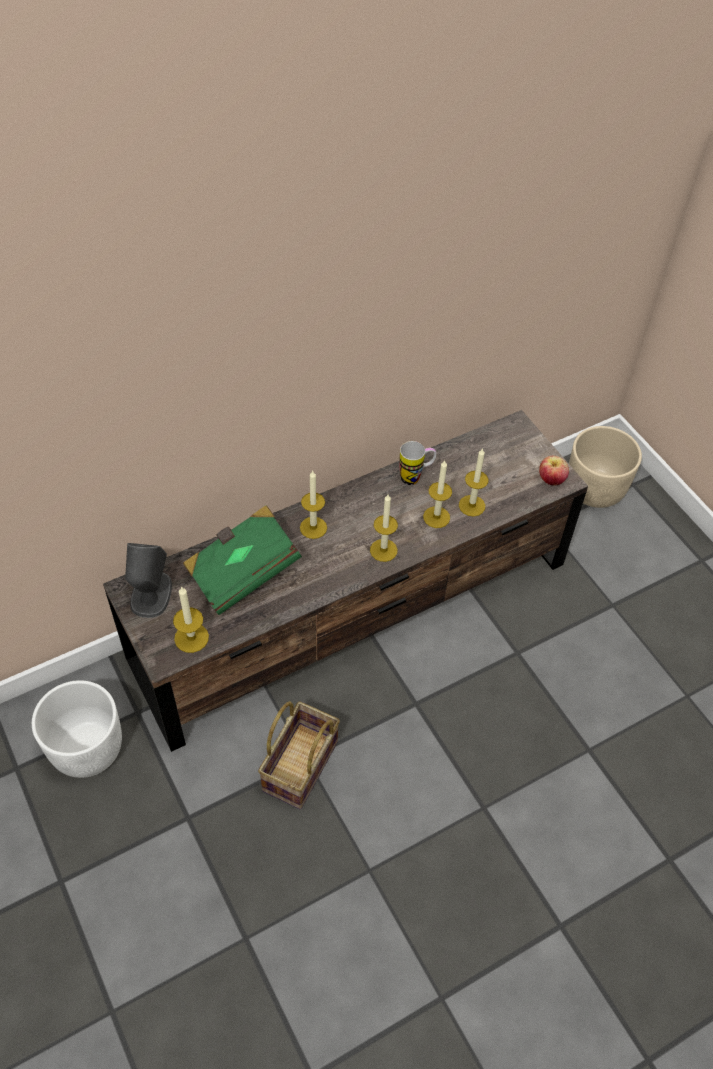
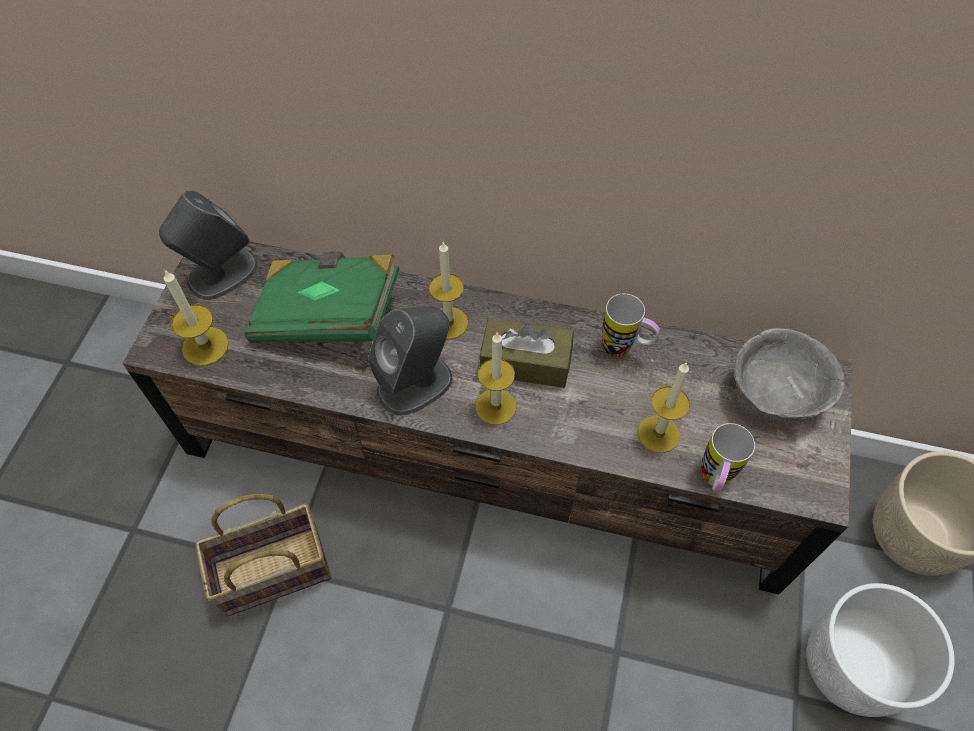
camera: 45 degrees right, 5 degrees up
white planter [32,680,122,778] -> white planter moved to [807,583,955,717]
candle [423,461,452,528] -> none
apple [539,456,569,486] -> none
none -> grey speaker [368,306,453,416]
none -> brown tissue box [479,318,574,388]
none -> mug [701,423,755,492]
none -> grey bowl [734,328,845,422]

